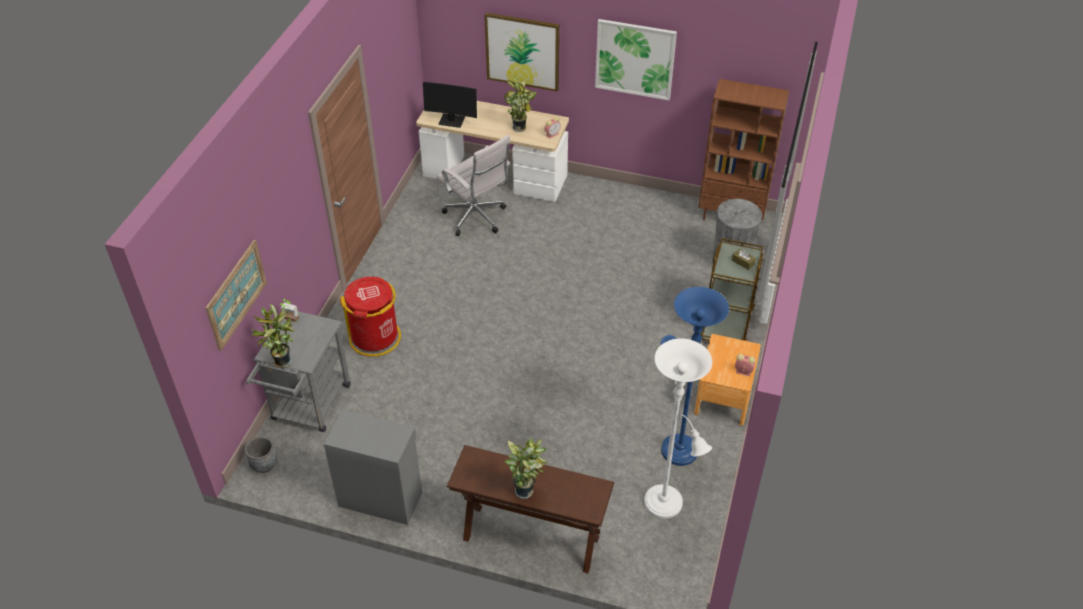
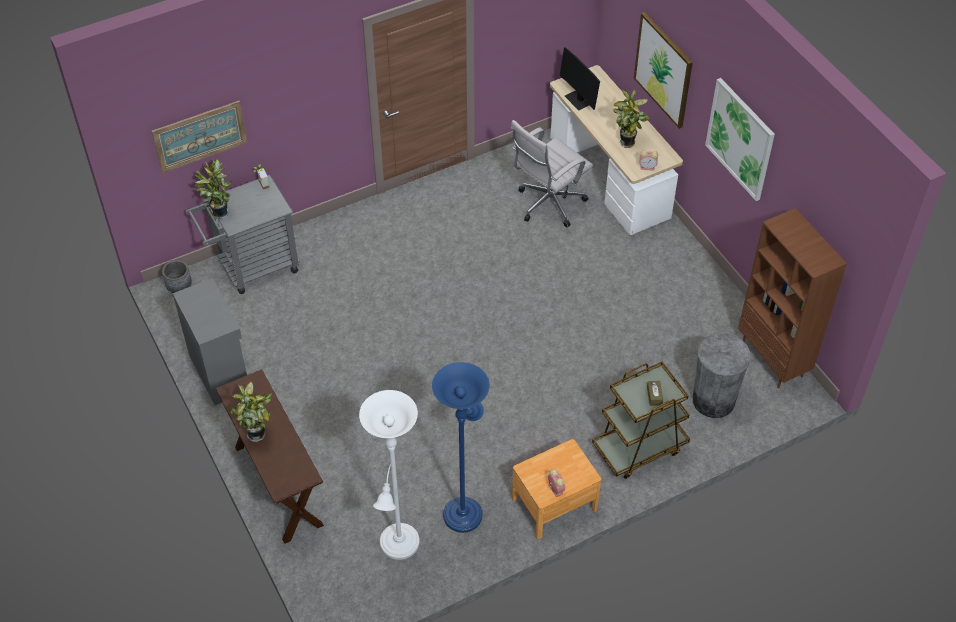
camera: 45 degrees right, 5 degrees up
red trash can [340,277,401,357] -> none
white office chair [437,134,511,236] -> white office chair turned 45 degrees clockwise [511,120,593,227]

